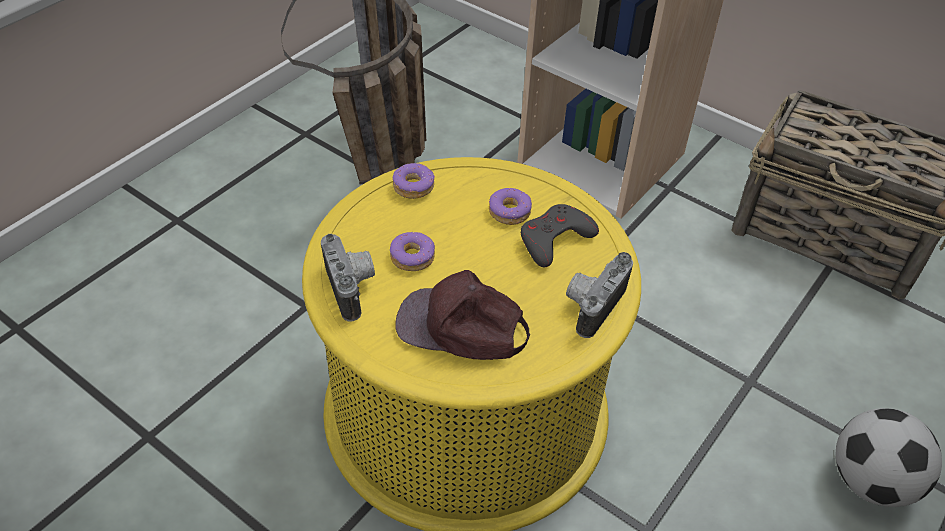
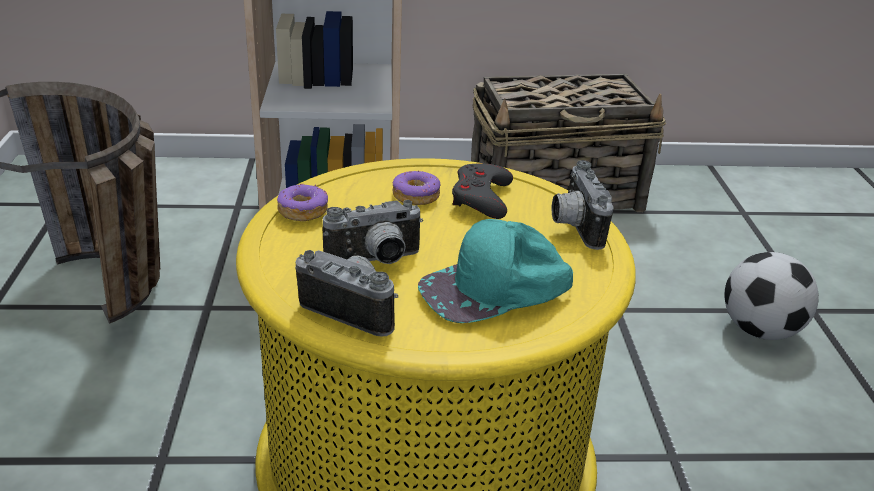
camera: 40 degrees left, 15 degrees down
donut [390,232,435,271] -> camera [323,200,423,264]
brown cap [395,270,530,360] -> turquoise cap [418,219,573,323]

